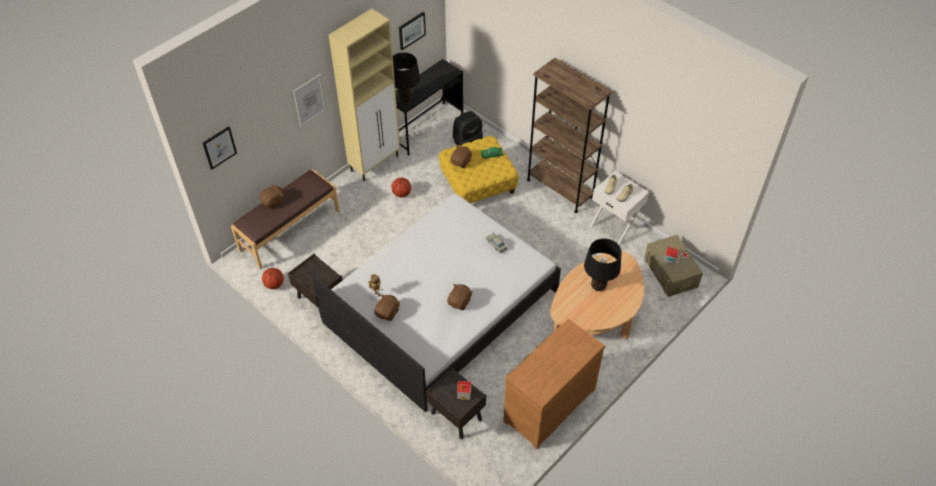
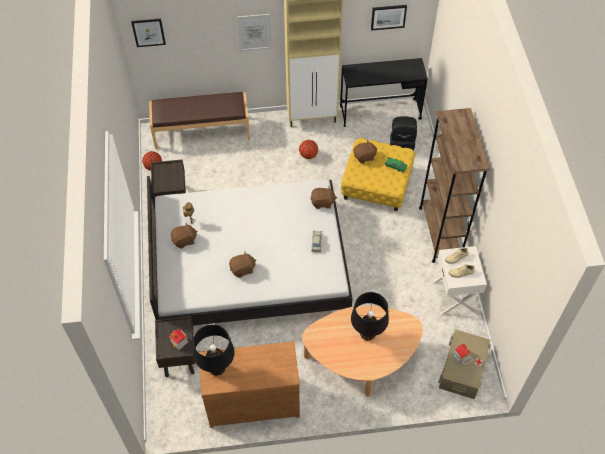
camera: 40 degrees right, 5 degrees up
brown plush toy [260,184,285,209] -> brown plush toy moved to [310,187,337,209]
black table lamp [393,52,420,104] -> black table lamp moved to [193,324,234,376]

